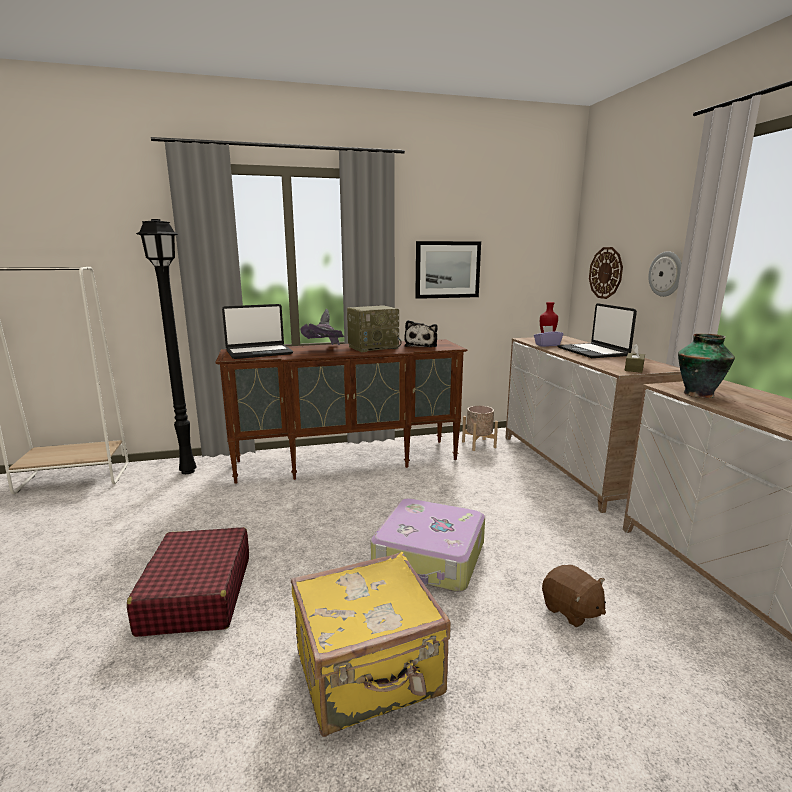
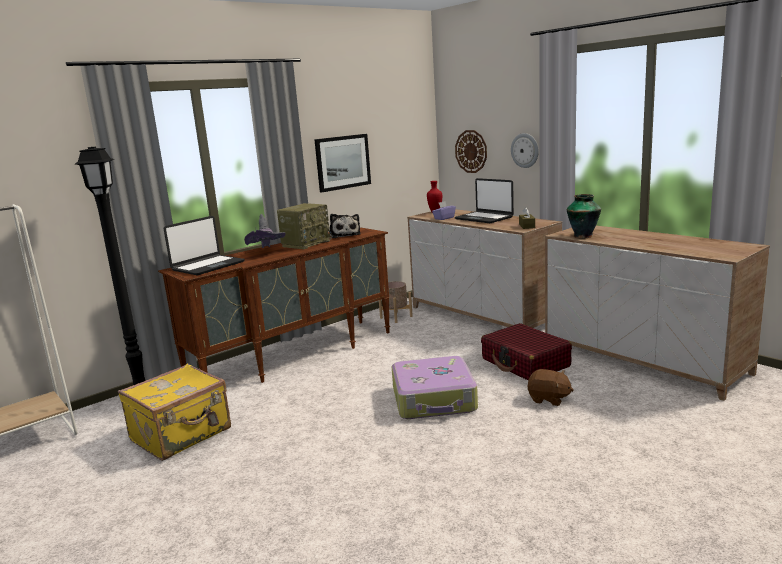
camera: 25 degrees left, 0 degrees up
red suitcase [127,527,249,637] -> red suitcase moved to [481,323,572,380]
yellow suitcase [291,551,451,737] -> yellow suitcase moved to [118,364,231,461]

